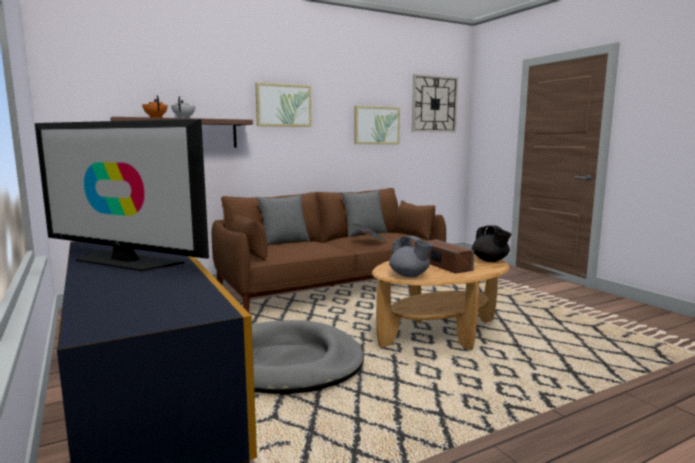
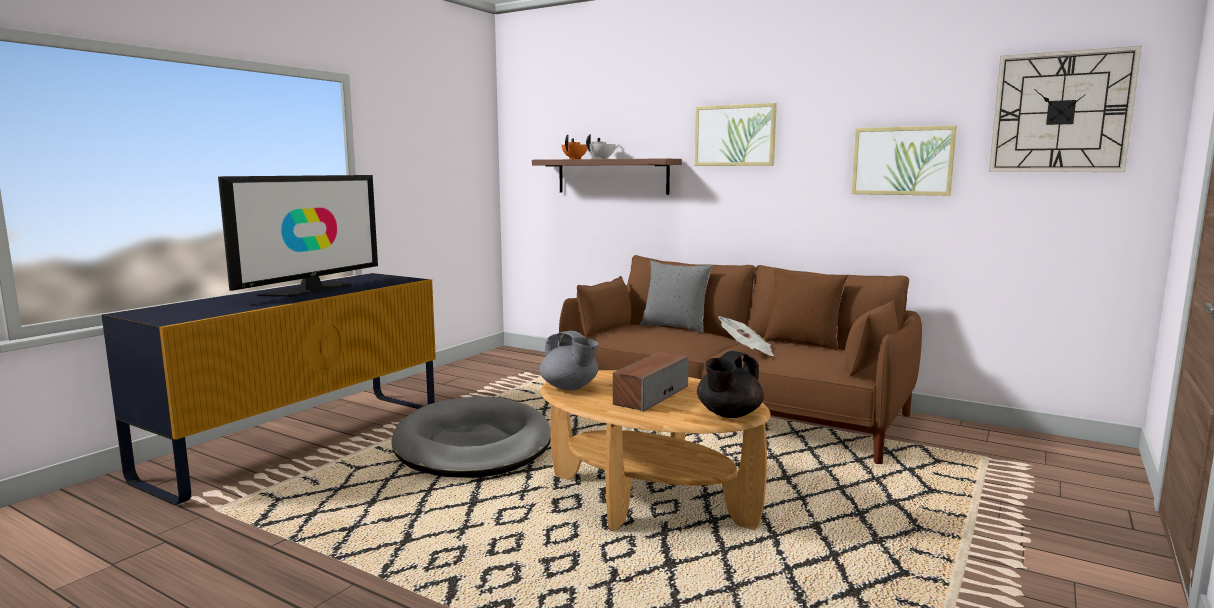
camera: 60 degrees right, 0 degrees up
television [35,119,209,271] -> television turned 150 degrees counterclockwise [218,175,378,297]
grey pillow [341,190,387,237] -> brown pillow [763,269,848,351]
grey teapot [389,236,433,277] -> grey teapot turned 60 degrees counterclockwise [540,331,599,390]

